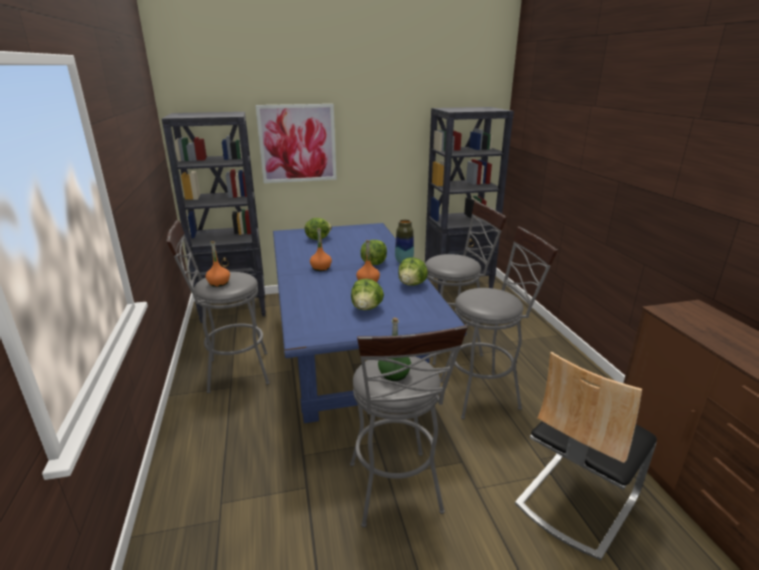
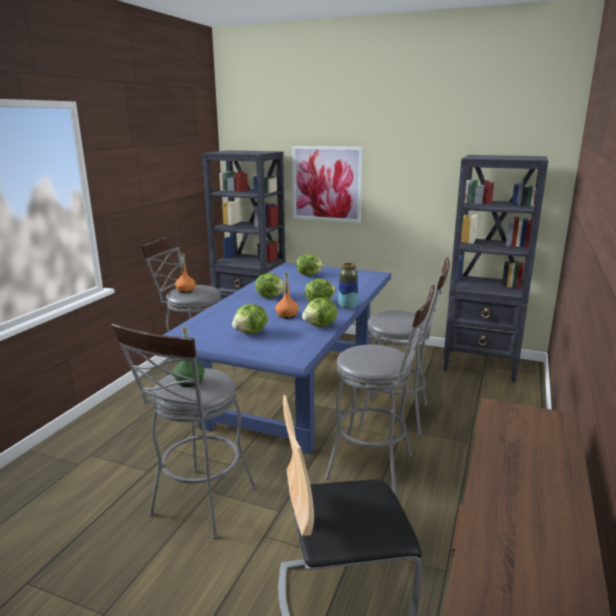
camera: 35 degrees right, 5 degrees down
orange bottle [310,228,332,271] -> lettuce [255,273,285,298]

